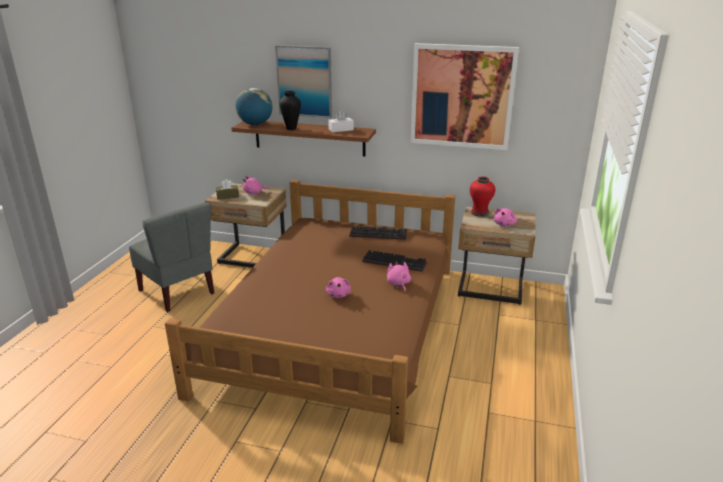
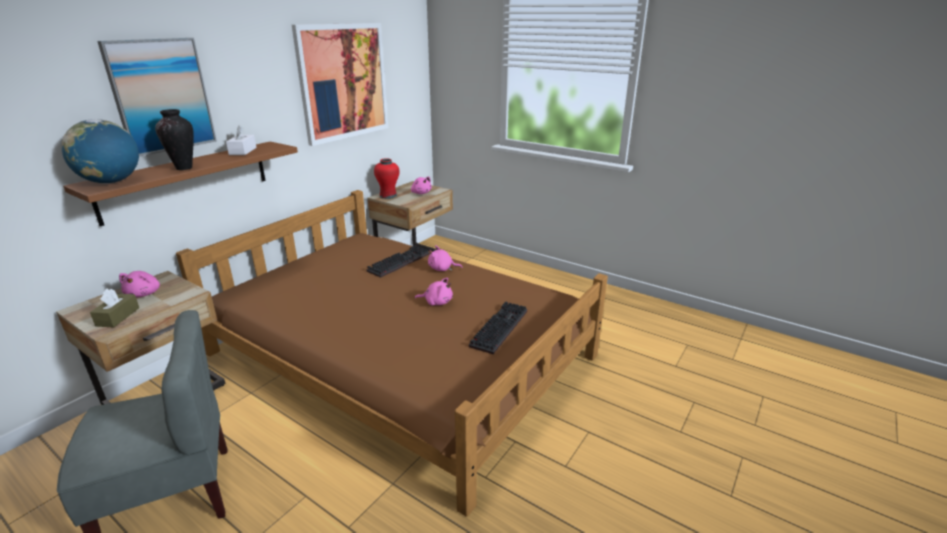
camera: 70 degrees left, 0 degrees up
keyboard [349,226,407,240] -> keyboard moved to [469,302,527,354]

